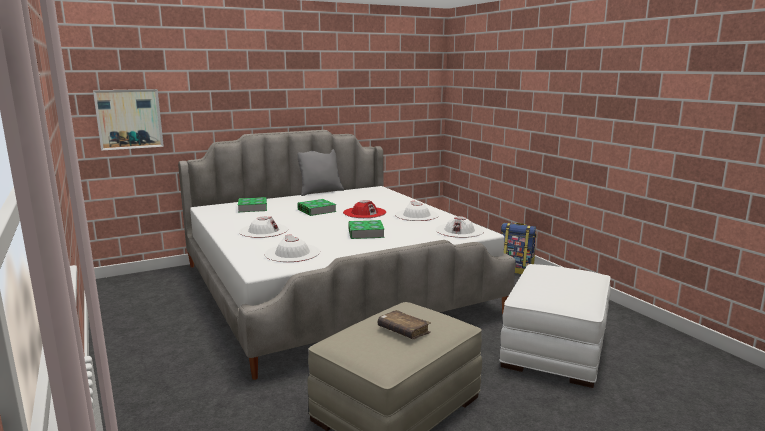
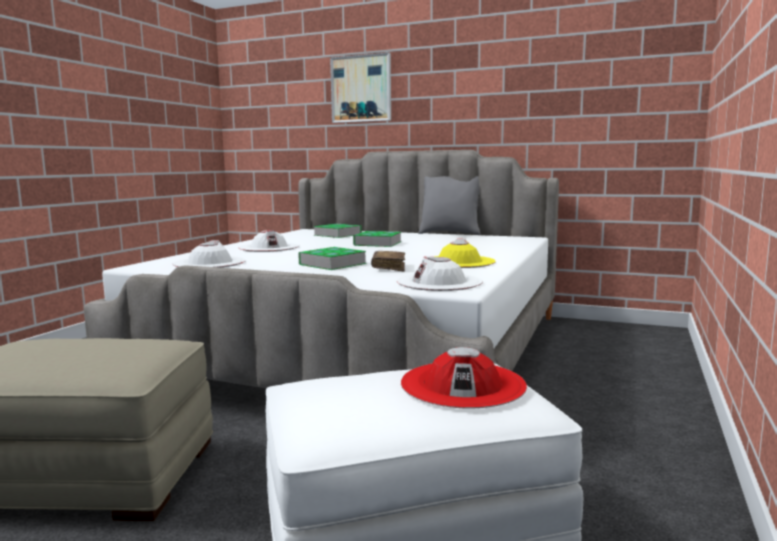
camera: 50 degrees right, 5 degrees down
picture [93,89,164,151] -> picture moved to [330,52,391,123]
red hat [343,200,386,218] -> red hat moved to [401,347,527,408]
brown book [378,310,431,339] -> brown book moved to [371,251,405,272]
white hat [395,201,439,221] -> yellow hat [434,239,496,268]
backpack [501,223,536,274] -> none

